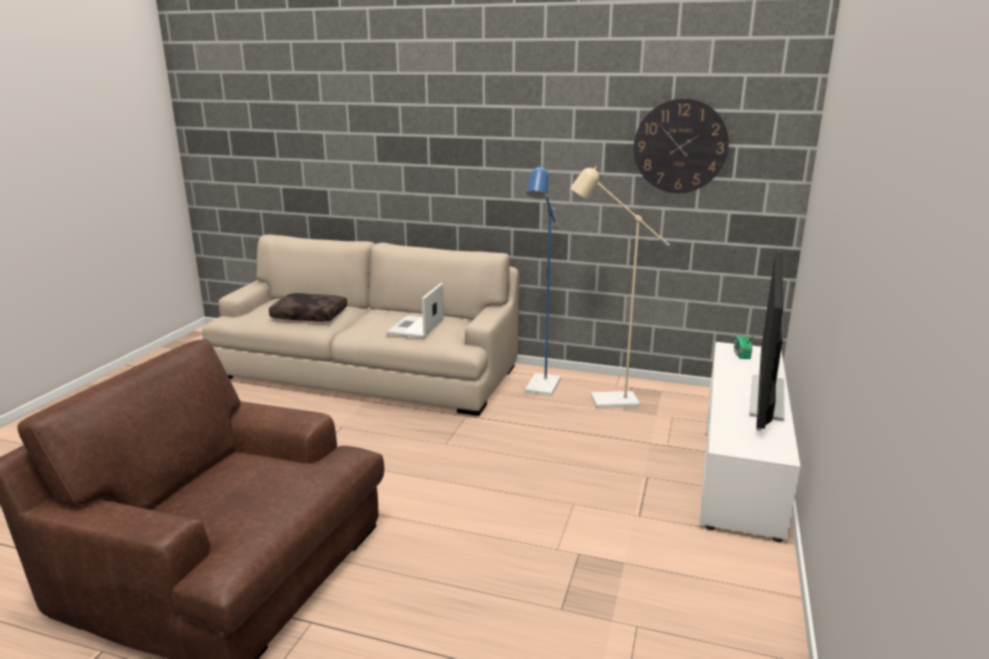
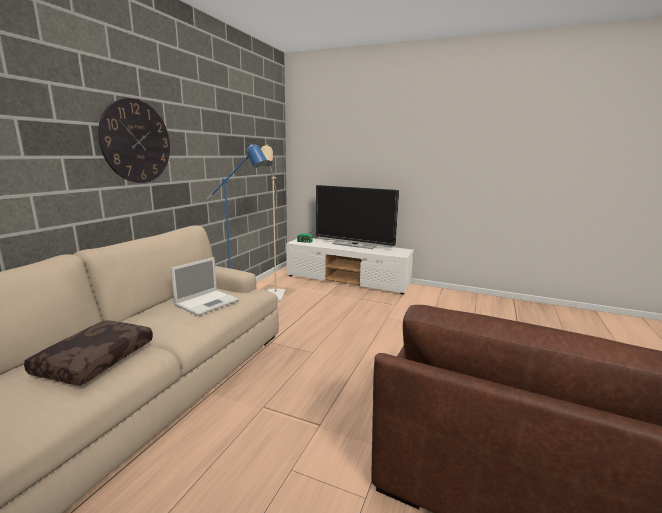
camera: 85 degrees left, 5 degrees down
laptop [387,283,444,338] -> laptop turned 75 degrees counterclockwise [170,257,239,316]
wall clock [633,98,729,193] -> wall clock moved to [98,98,170,183]

